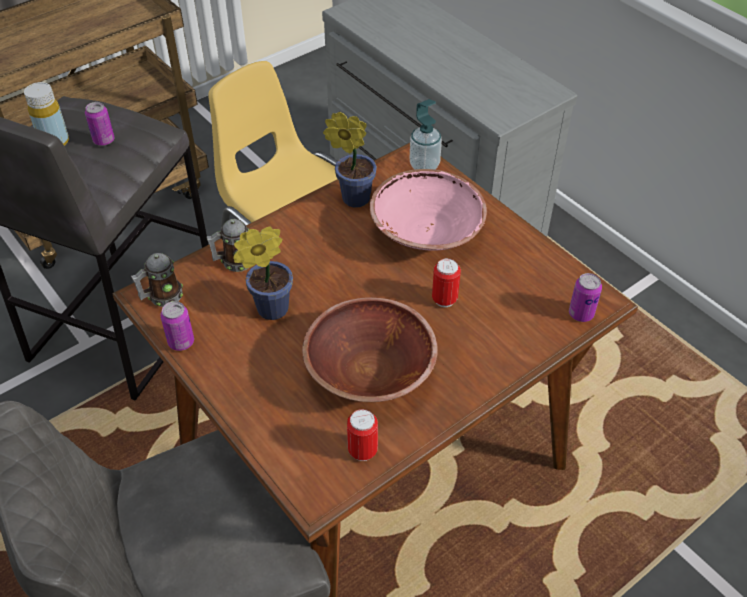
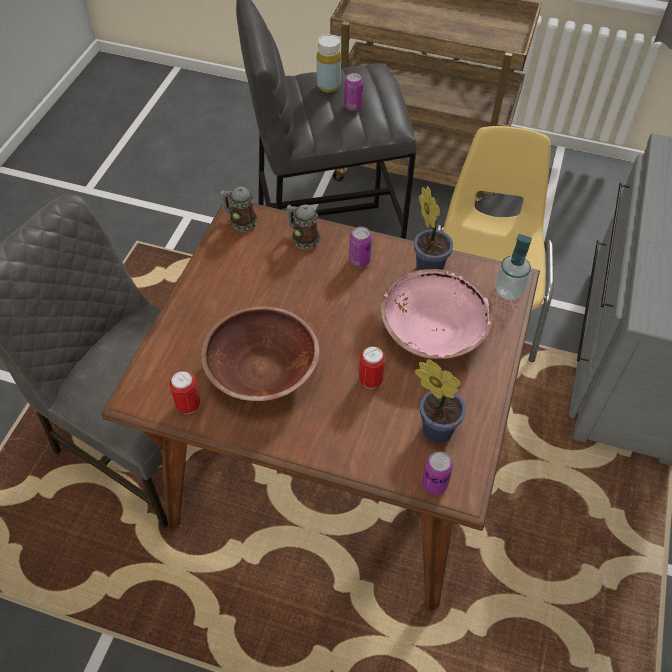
camera: 55 degrees right, 5 degrees up
can [160,301,194,351] -> can moved to [349,226,372,267]
potted plant [233,226,293,320] -> potted plant moved to [415,359,466,443]

